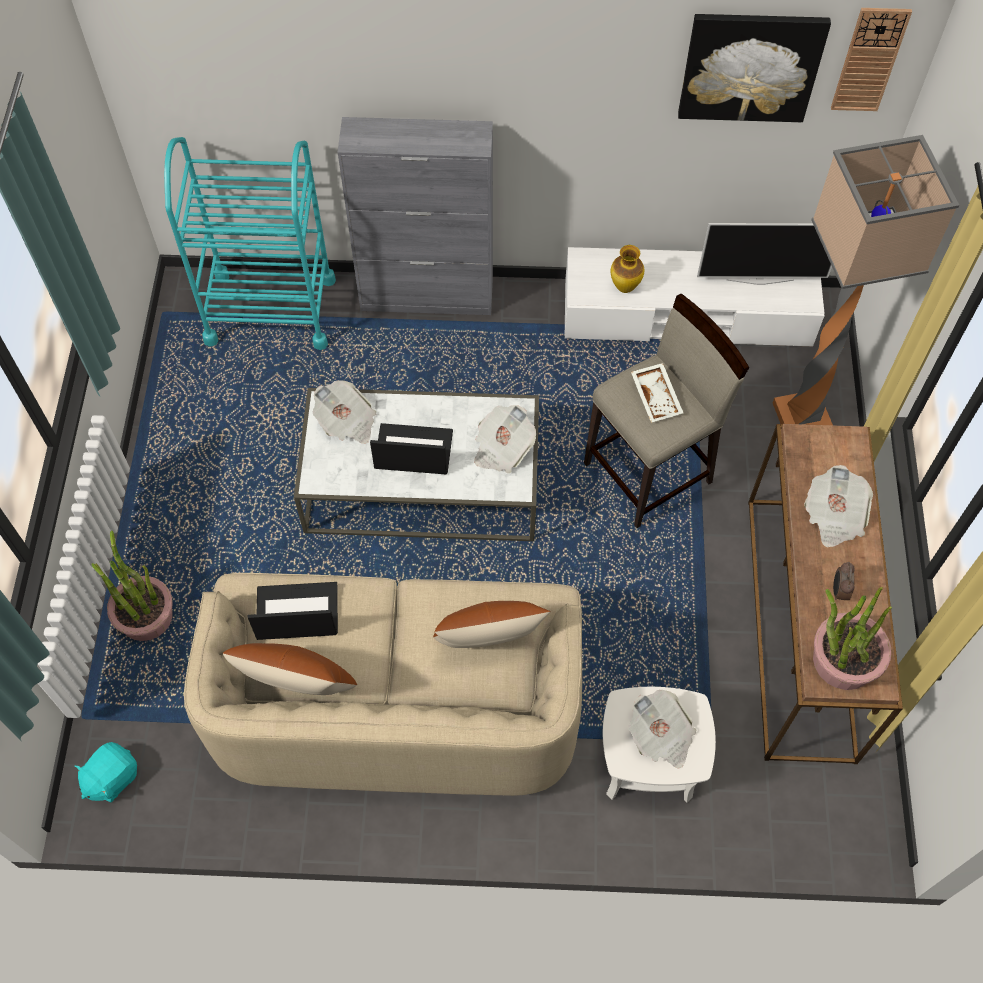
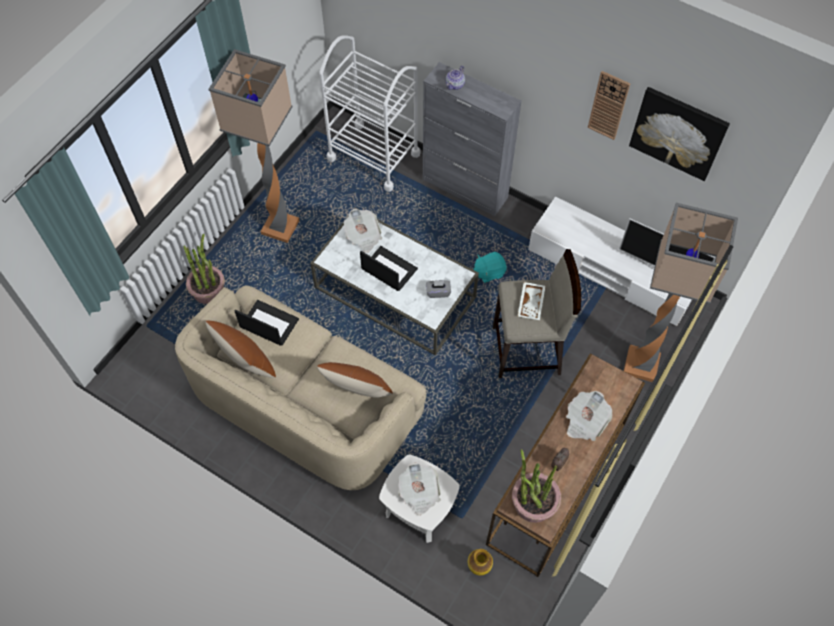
camera: 30 degrees right, 0 degrees up
turquoise plush toy [74,742,137,802] -> turquoise plush toy moved to [474,252,507,283]
turquoise cart [164,137,336,350] -> white cart [319,35,421,192]
newspaper [474,405,536,473] -> grey tissue box [426,280,451,298]
vase [610,245,644,293] -> vase moved to [467,549,493,576]
wall clock [831,8,912,111] -> wall clock moved to [588,71,630,140]
none -> floor lamp [208,49,300,243]
none -> teapot [445,66,465,90]

